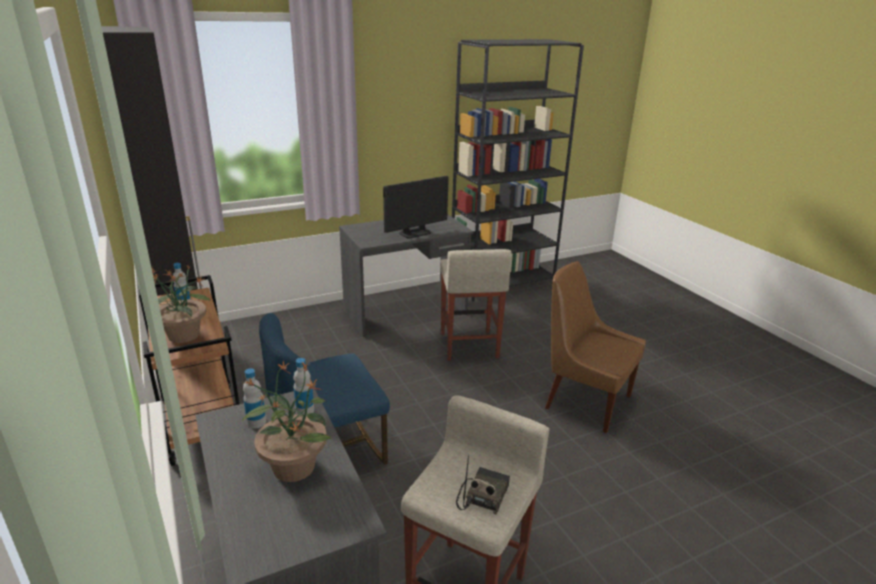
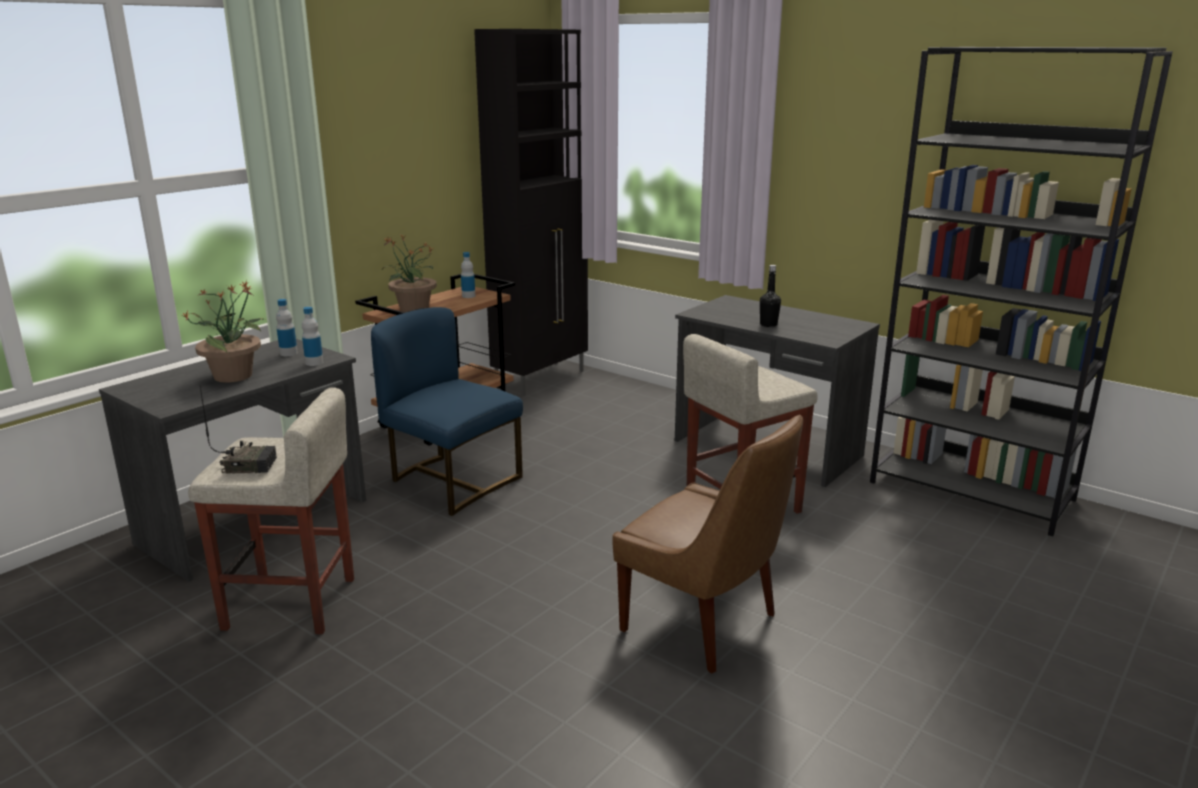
camera: 65 degrees right, 5 degrees down
monitor [383,176,449,238] -> black bottle [760,265,781,327]
brown chair [545,261,646,433] -> brown chair turned 120 degrees clockwise [612,414,803,674]

